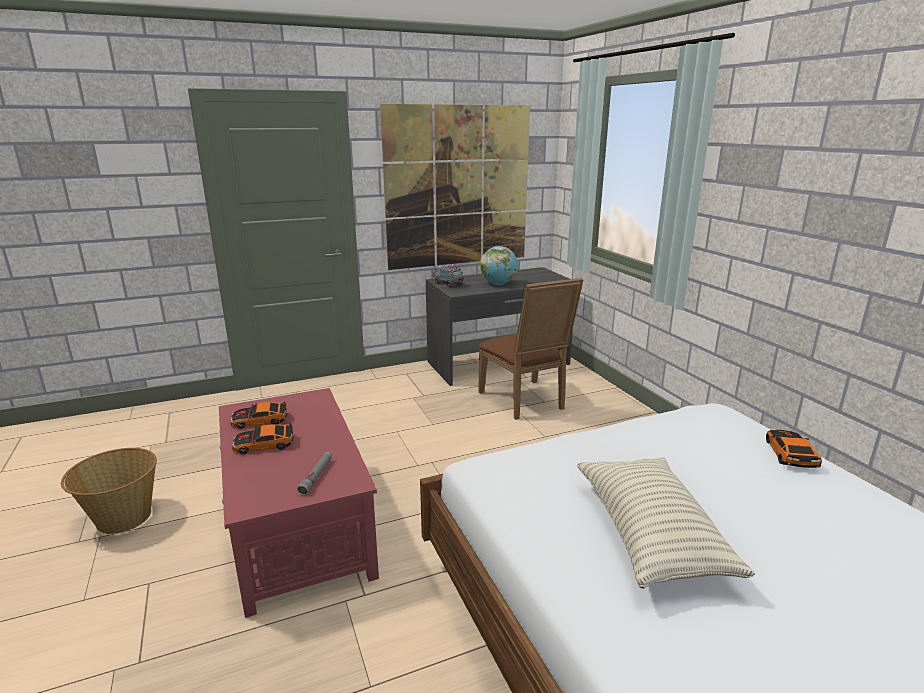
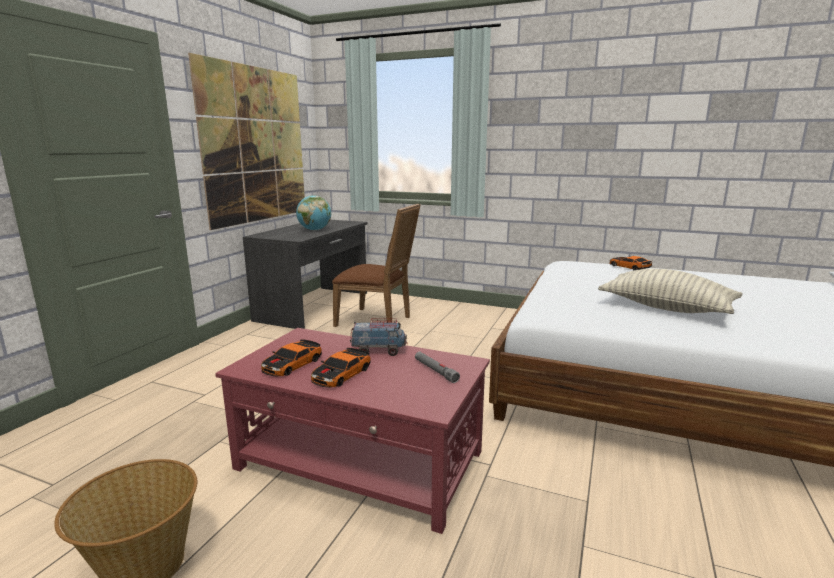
camera: 45 degrees left, 5 degrees down
toy truck [433,264,464,287] -> toy truck moved to [350,318,408,356]

